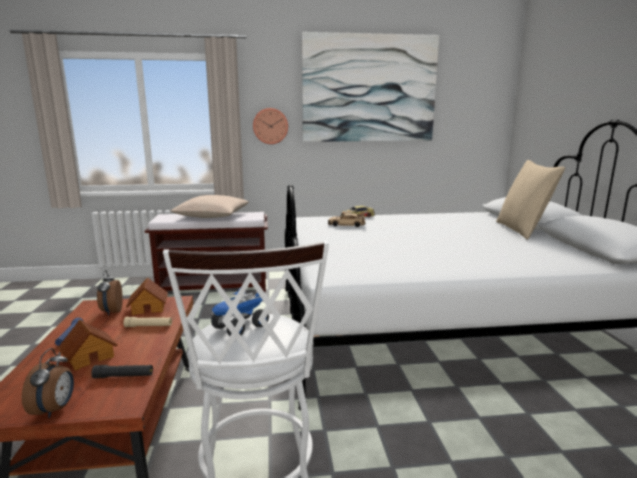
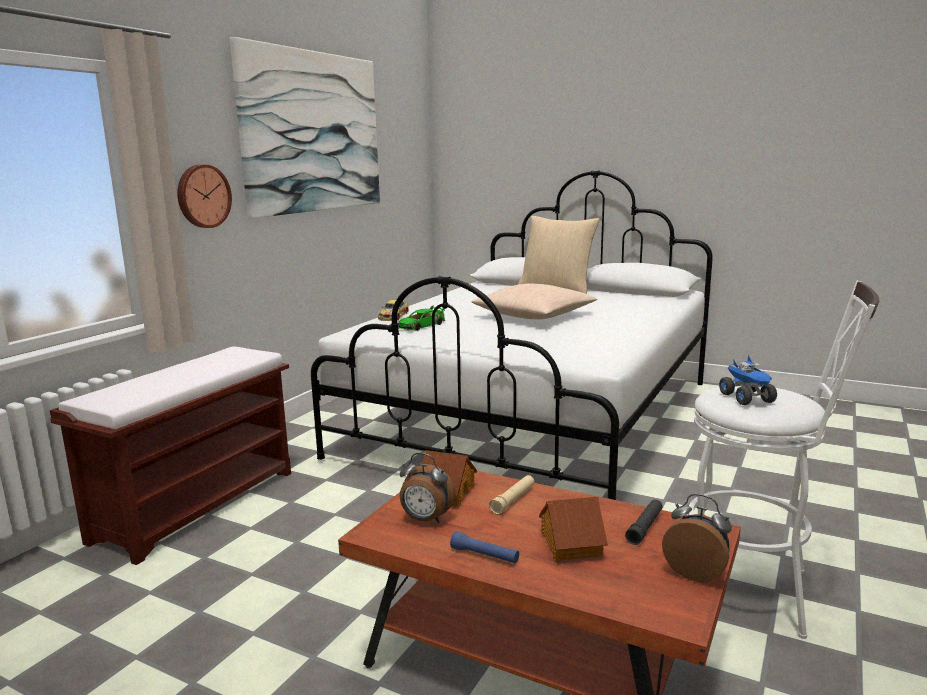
camera: 55 degrees left, 0 degrees up
beige pillow [171,195,249,218] -> beige pillow moved to [472,284,597,319]
beige toy car [328,213,366,227] -> green toy car [398,305,445,331]

